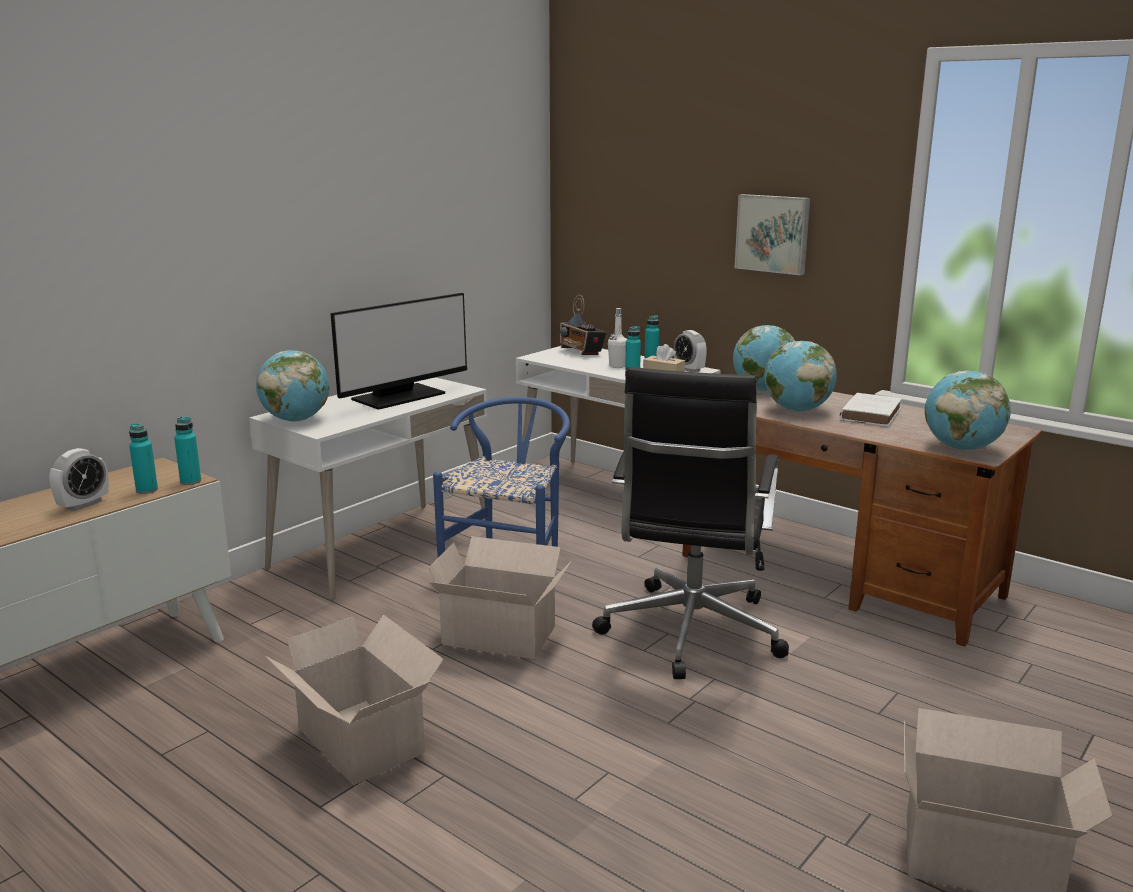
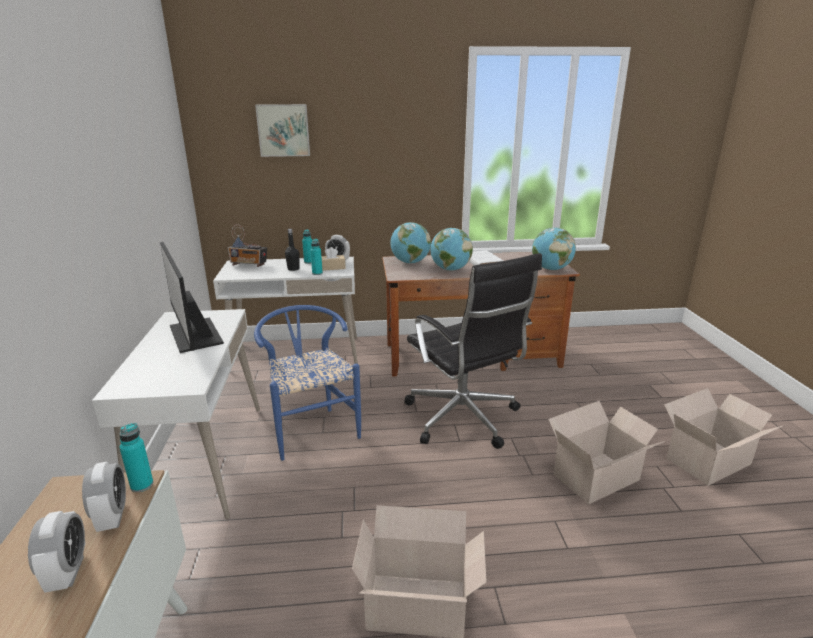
camera: 45 degrees left, 5 degrees up
turquoise bottle [129,423,158,494] -> alarm clock [82,462,126,532]
globe [256,350,330,422] -> none
monitor [331,293,467,410] -> monitor turned 150 degrees clockwise [160,242,224,353]
cardboard box [429,536,571,659] -> cardboard box moved to [548,401,665,504]
white bottle [608,308,627,368] -> black bottle [285,229,299,271]
picture [735,194,810,275] -> picture moved to [255,104,310,157]

